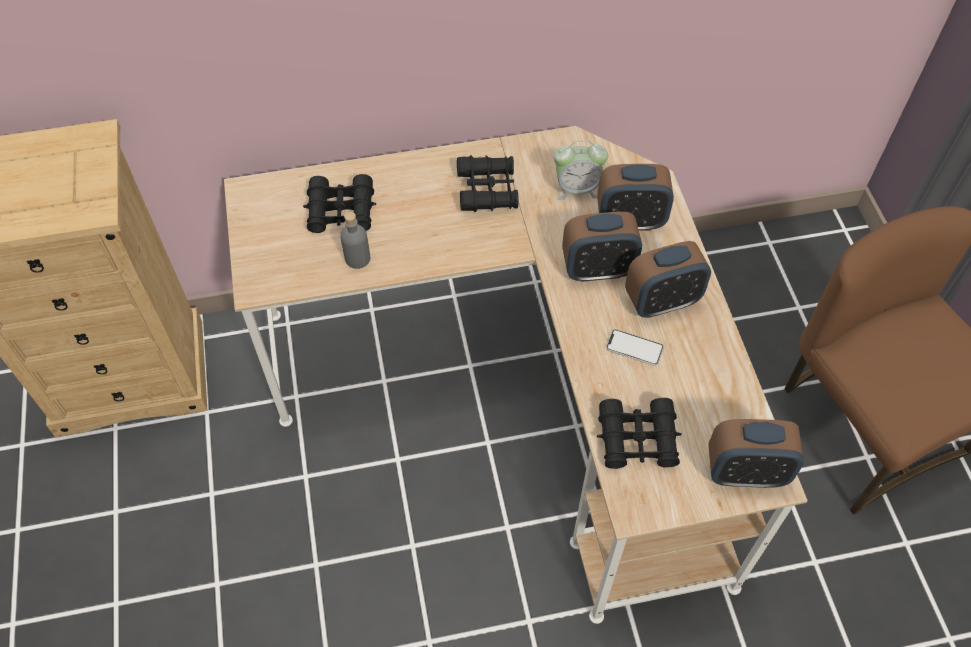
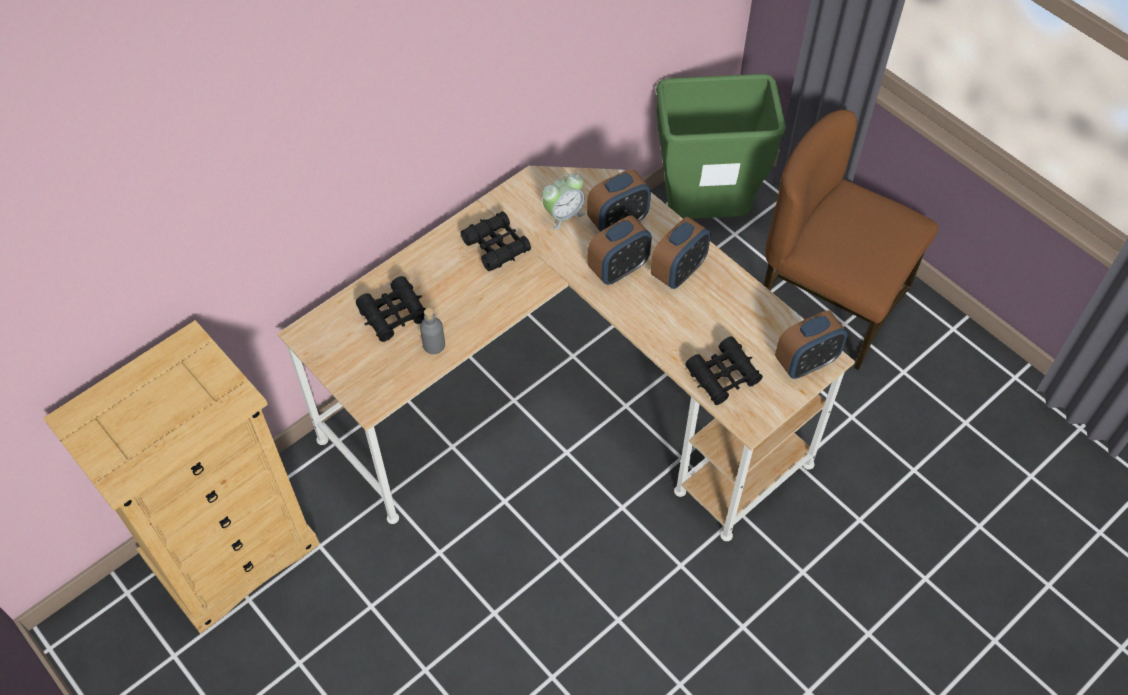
camera: 30 degrees left, 0 degrees up
phone [606,329,664,366] -> none
none -> green trash can [656,74,786,219]

